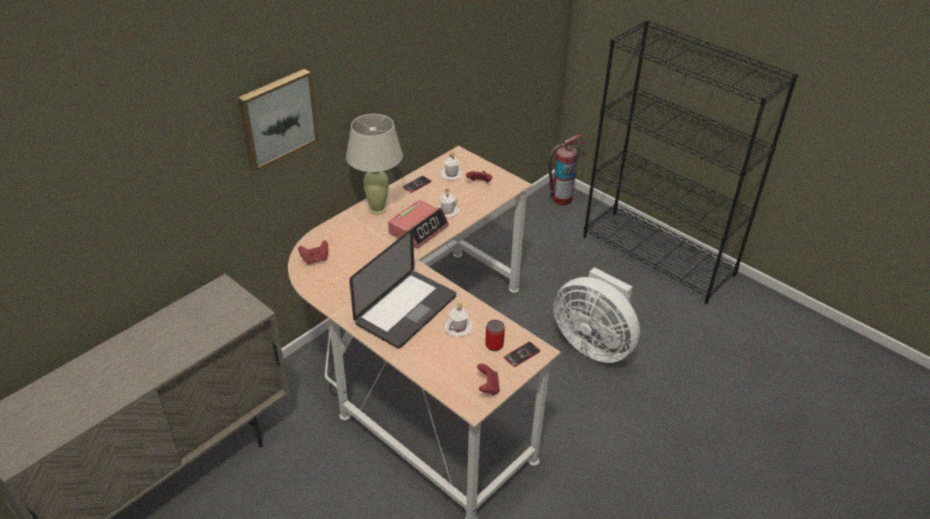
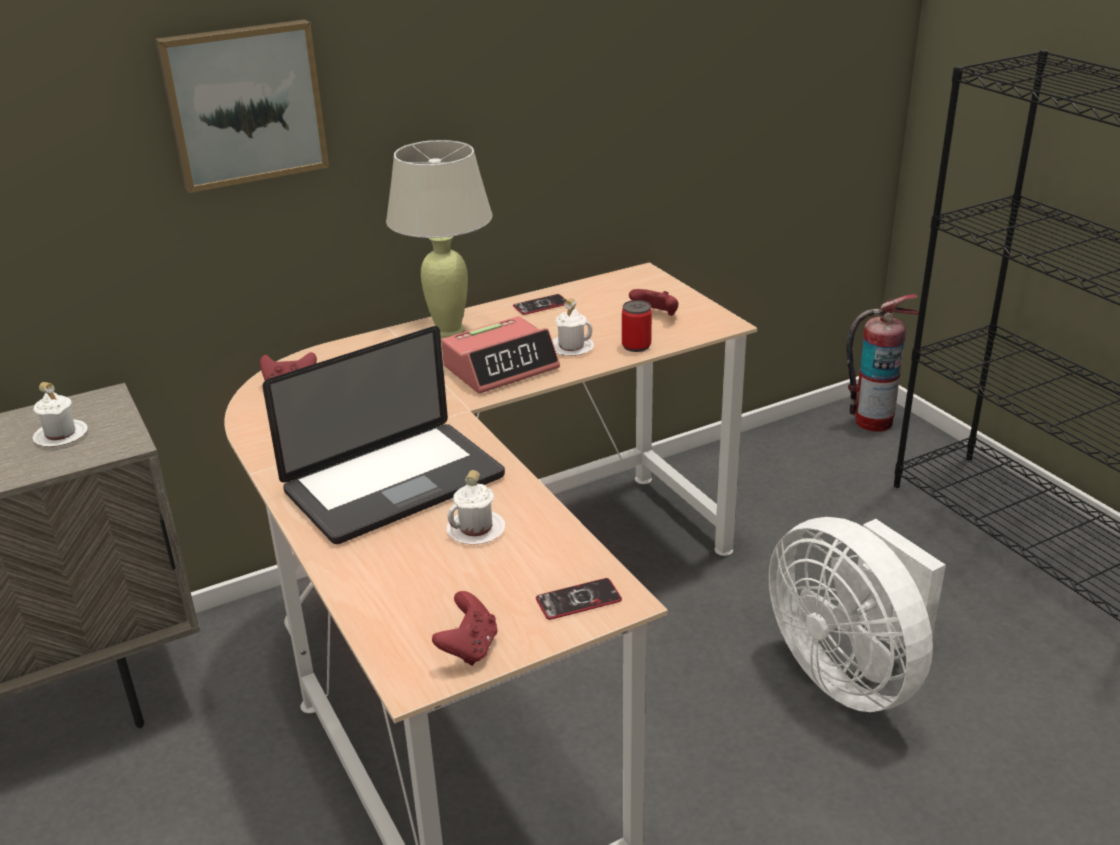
camera: 20 degrees right, 10 degrees down
white mug [441,153,463,180] -> white mug moved to [32,382,88,447]
can [485,320,505,351] -> can moved to [622,300,652,352]

